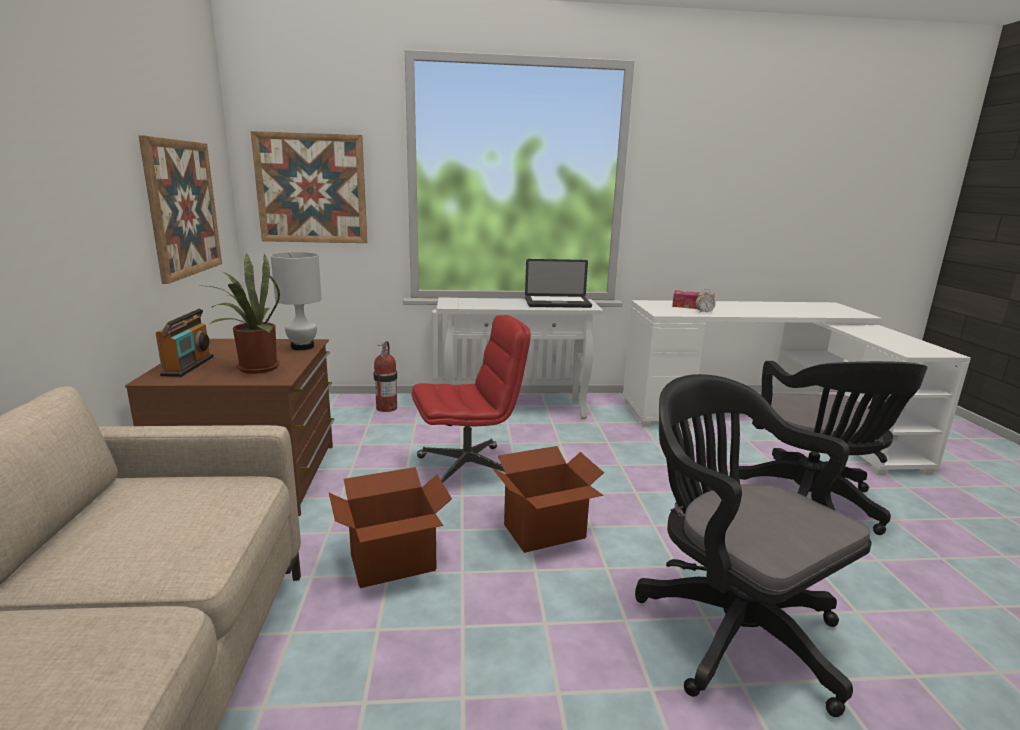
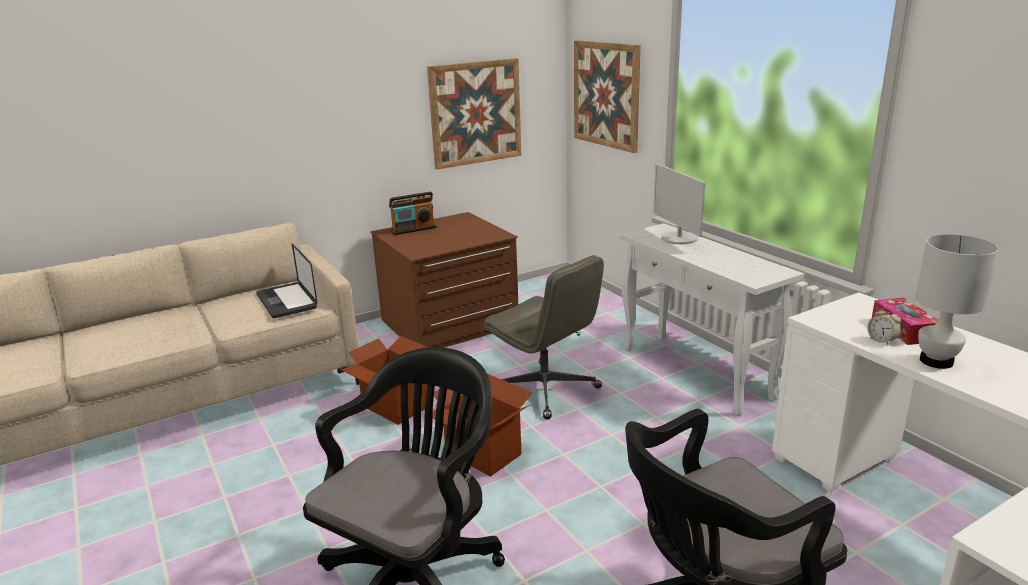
camera: 65 degrees right, 5 degrees up
potted plant [198,254,280,374] -> none
white table lamp [271,252,322,350] -> white table lamp moved to [916,234,999,369]
fire extinguisher [374,341,397,412] -> none
red office chair [412,315,531,483] -> grey office chair [483,255,604,420]
laptop [525,259,592,308] -> laptop moved to [256,243,318,318]
none -> monitor [653,163,706,244]

